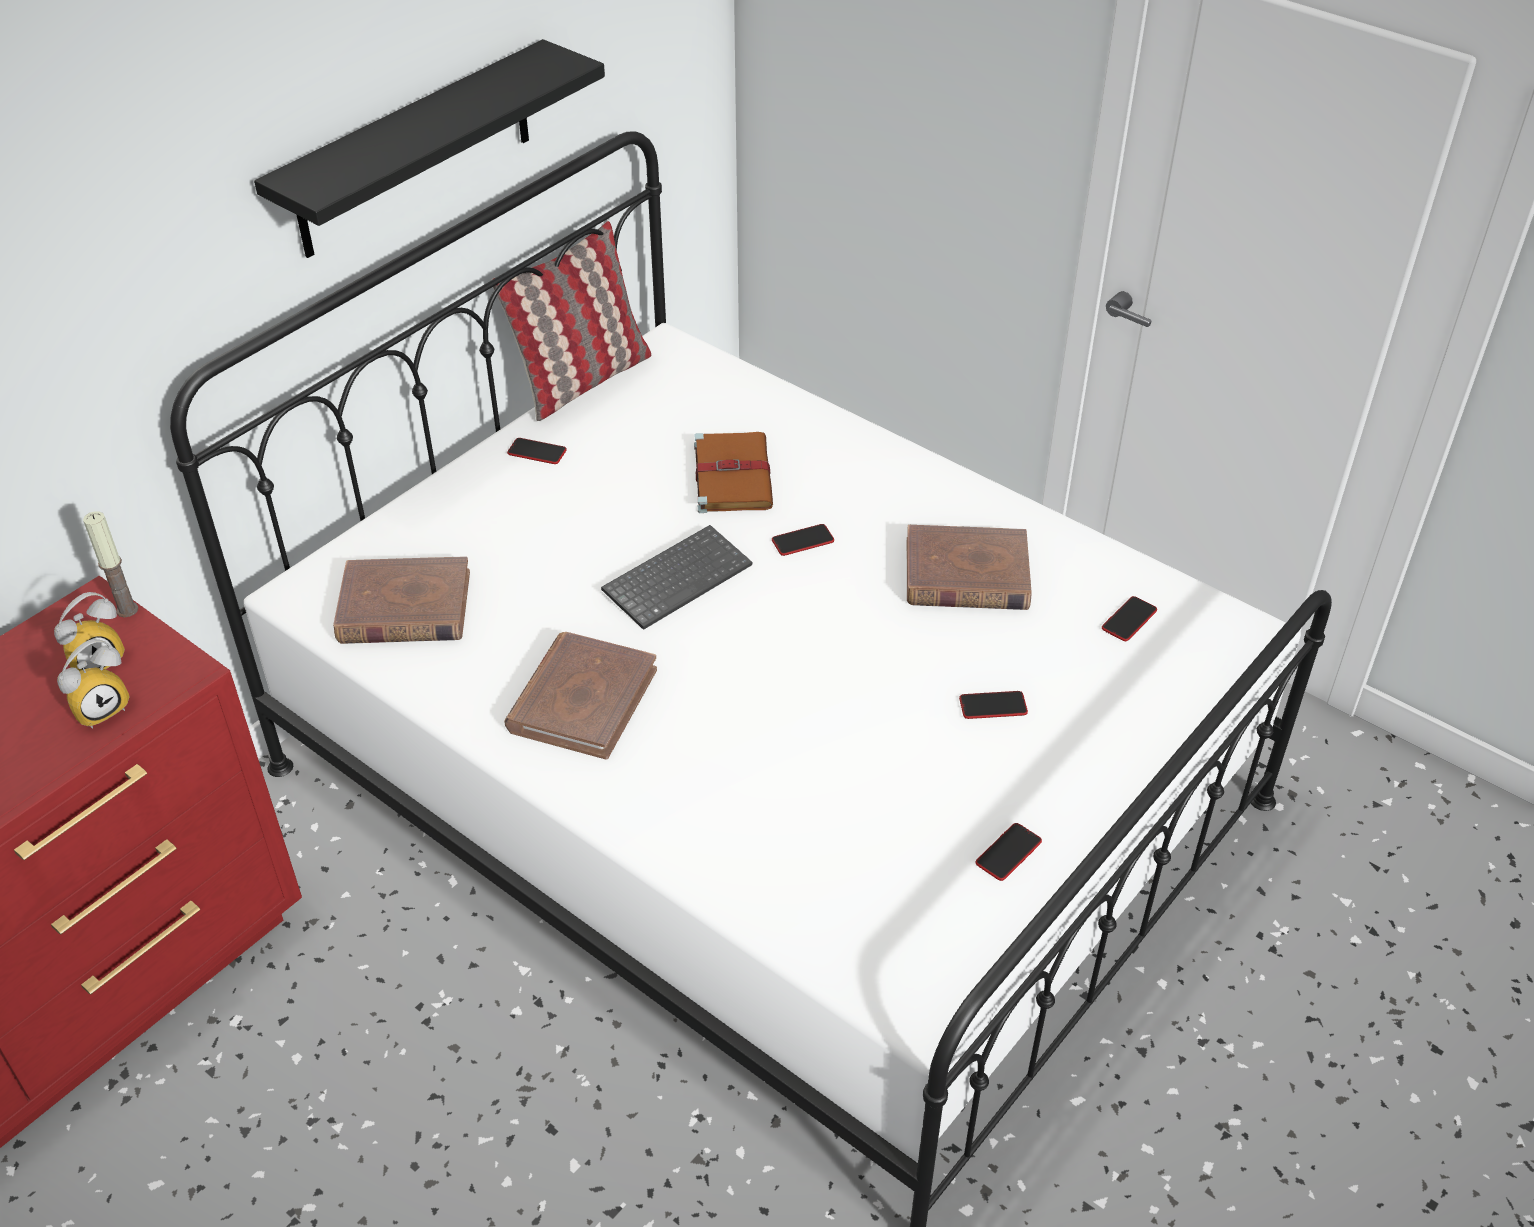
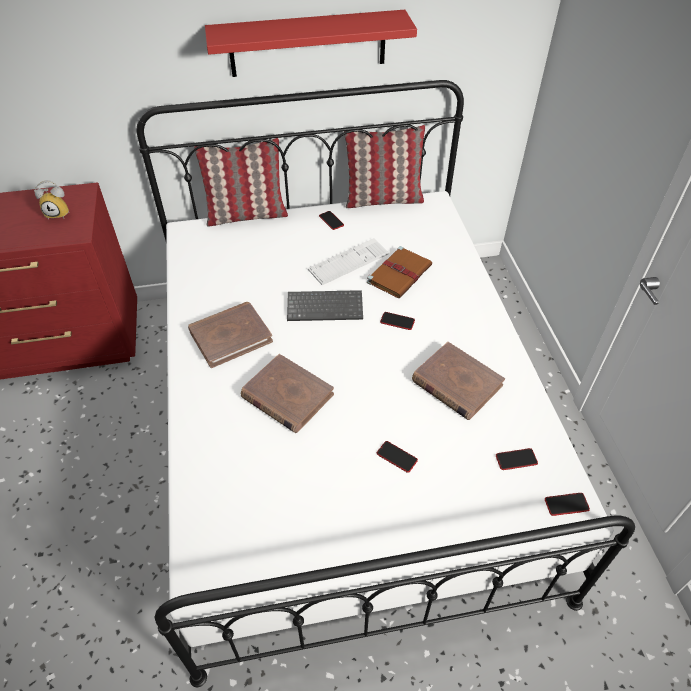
camera: 40 degrees right, 5 degrees up
alarm clock [57,639,130,729] -> none
candle [83,511,138,617] -> none
black shelf [254,39,605,258] -> red shelf [205,10,417,77]
brown book [333,556,470,644] -> brown book moved to [241,354,334,433]
phone [976,823,1042,881] -> phone moved to [545,493,590,516]
none -> pillow [194,138,288,227]
none -> keyboard [308,238,389,285]

